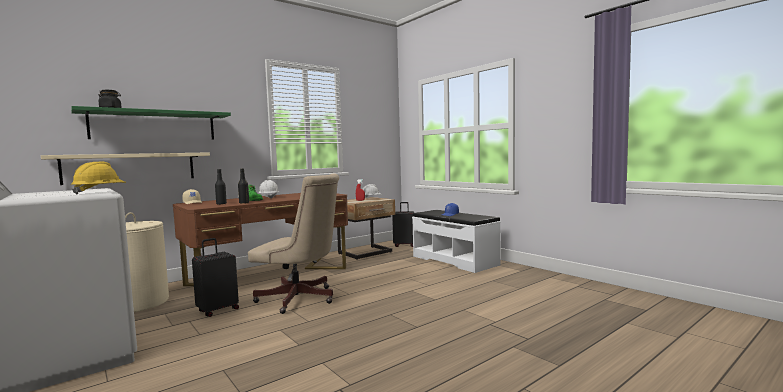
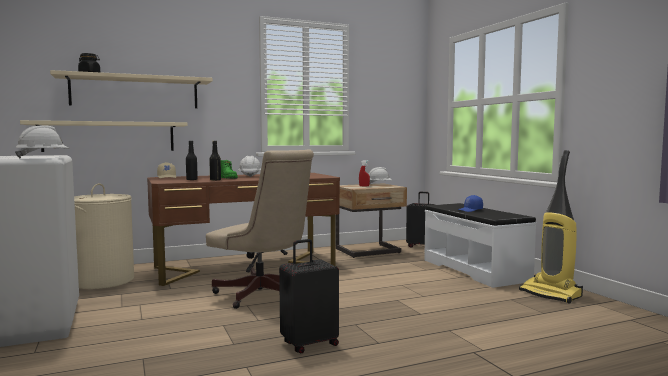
camera: 15 degrees right, 0 degrees up
green shelf [71,106,231,140] -> beige shelf [50,70,213,108]
yellow hard hat [71,162,126,195] -> white hard hat [15,125,70,159]
black suitcase [192,238,239,317] -> black suitcase moved to [279,239,339,354]
none -> vacuum cleaner [519,150,583,304]

